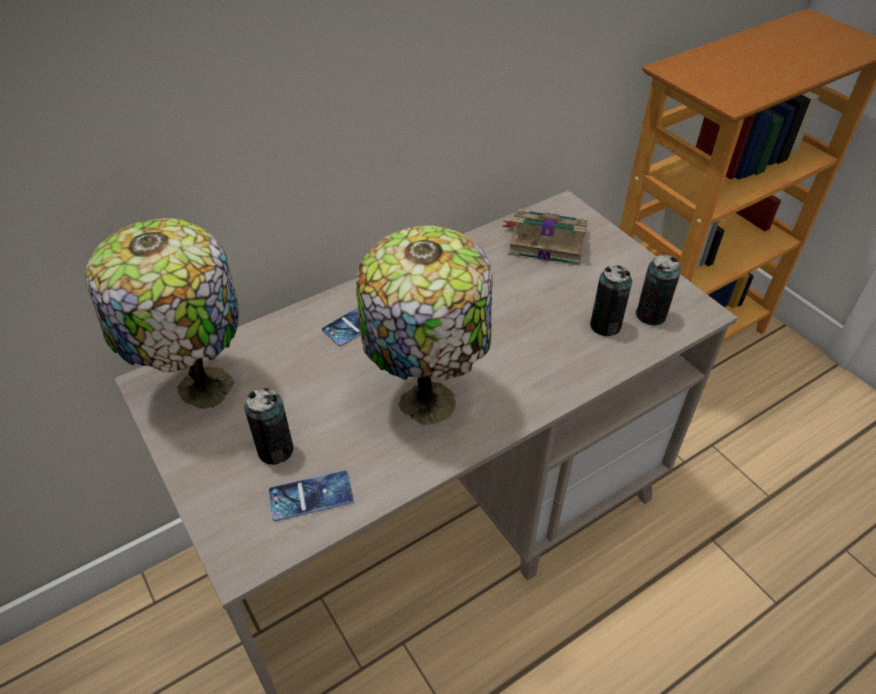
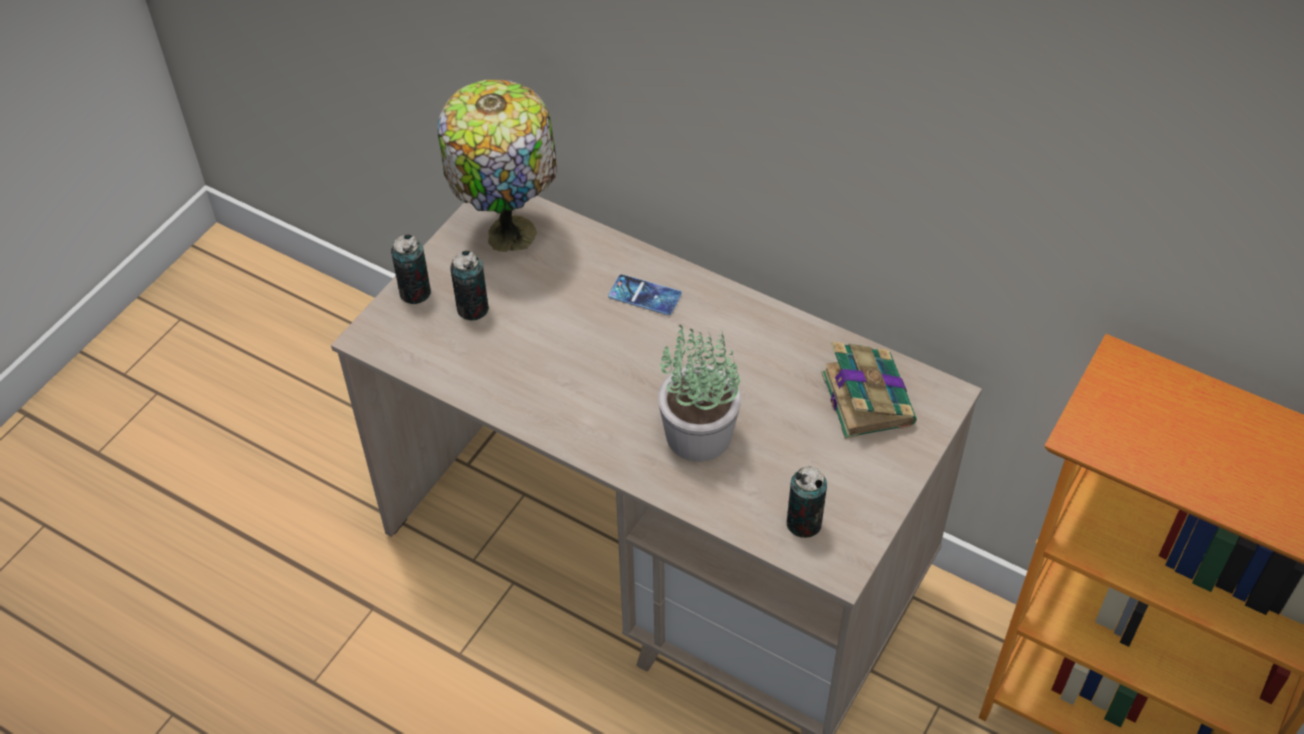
camera: 65 degrees right, 5 degrees up
phone [269,470,354,521] -> none
table lamp [356,225,493,426] -> none
can [590,265,632,336] -> can moved to [391,234,431,304]
none -> potted plant [658,324,741,462]

